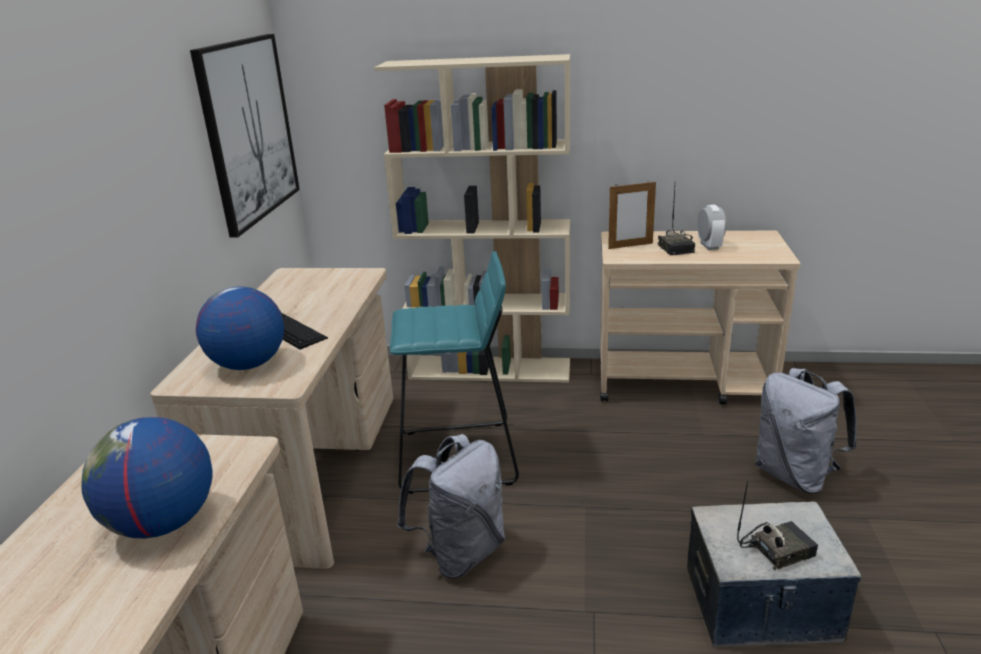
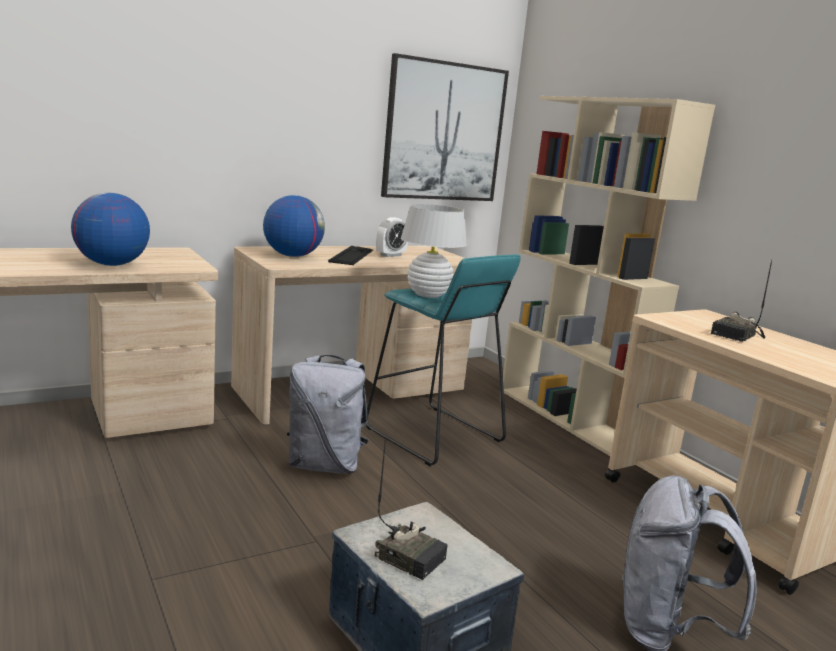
camera: 50 degrees right, 10 degrees down
picture frame [608,180,656,249] -> none
alarm clock [697,205,726,250] -> alarm clock moved to [376,217,408,257]
none -> white table lamp [401,204,467,298]

